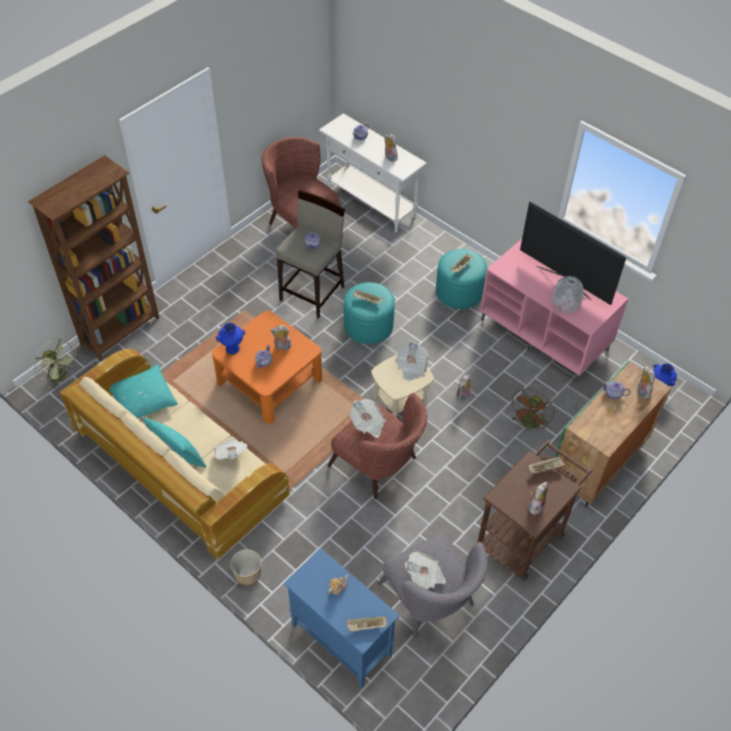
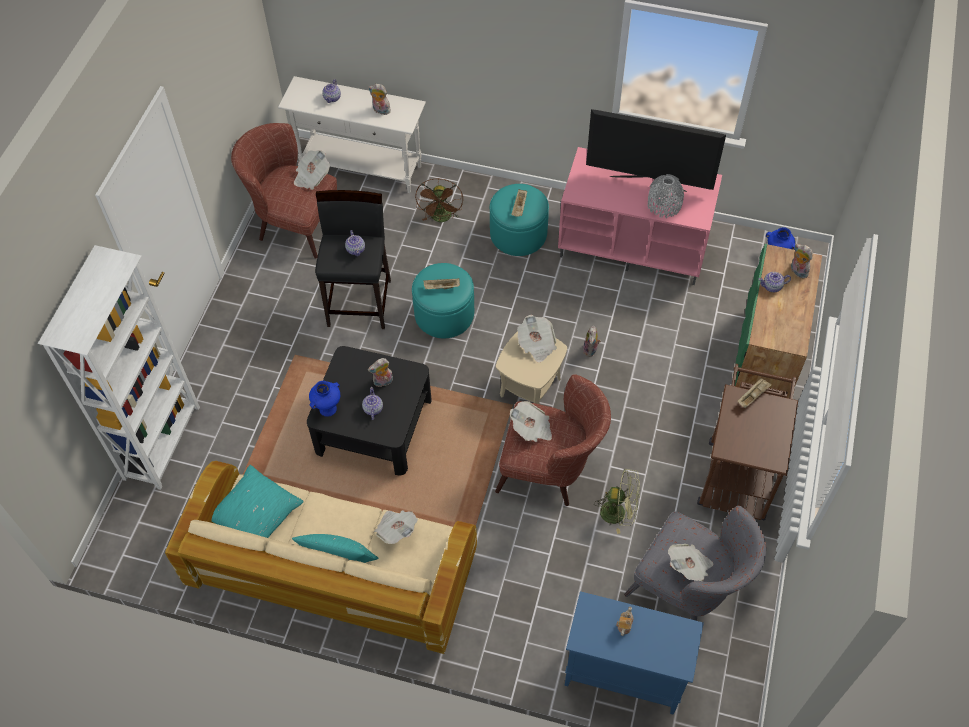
camera: 25 degrees left, 5 degrees up
brown bookcase [28,155,159,361] -> white bookcase [38,245,200,490]
green fan [35,339,77,389] -> green fan moved to [594,469,640,534]
orange coffee table [212,310,322,424] -> black coffee table [307,346,431,475]
planter [231,549,261,585] -> none
beige stool [276,190,345,318] -> black stool [315,190,391,329]
beige tray [347,616,387,631] -> none
brown fan [509,388,555,430] -> brown fan moved to [415,178,463,222]
plush toy [528,482,548,516] -> none
none -> newspaper [294,150,330,190]

